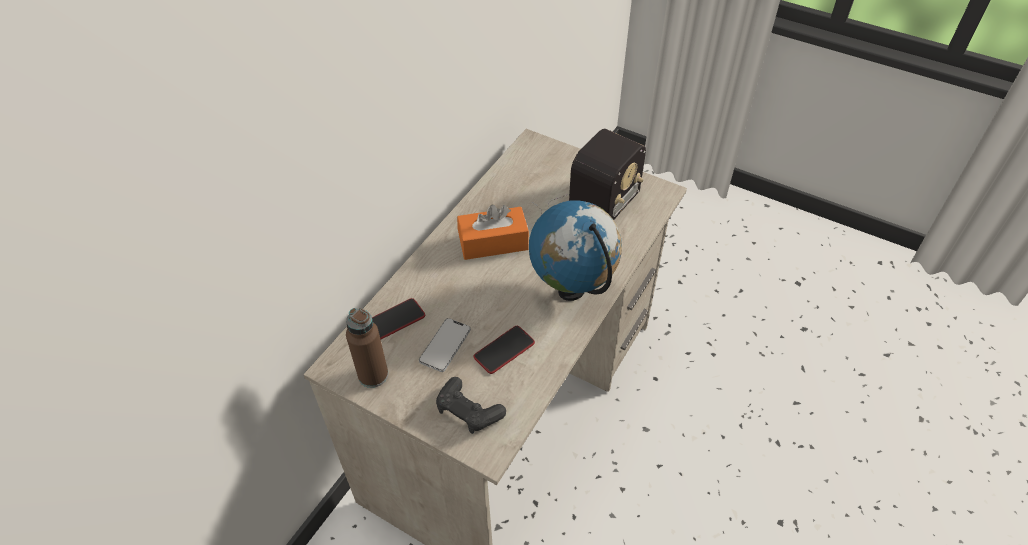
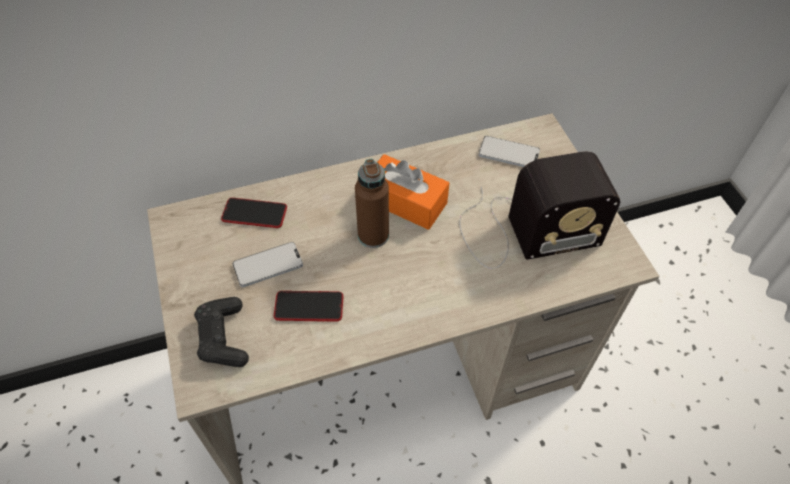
camera: 40 degrees right, 5 degrees up
brown bottle [346,308,388,388] -> brown bottle moved to [355,159,389,248]
globe [529,200,622,301] -> none
none -> phone [479,136,540,167]

